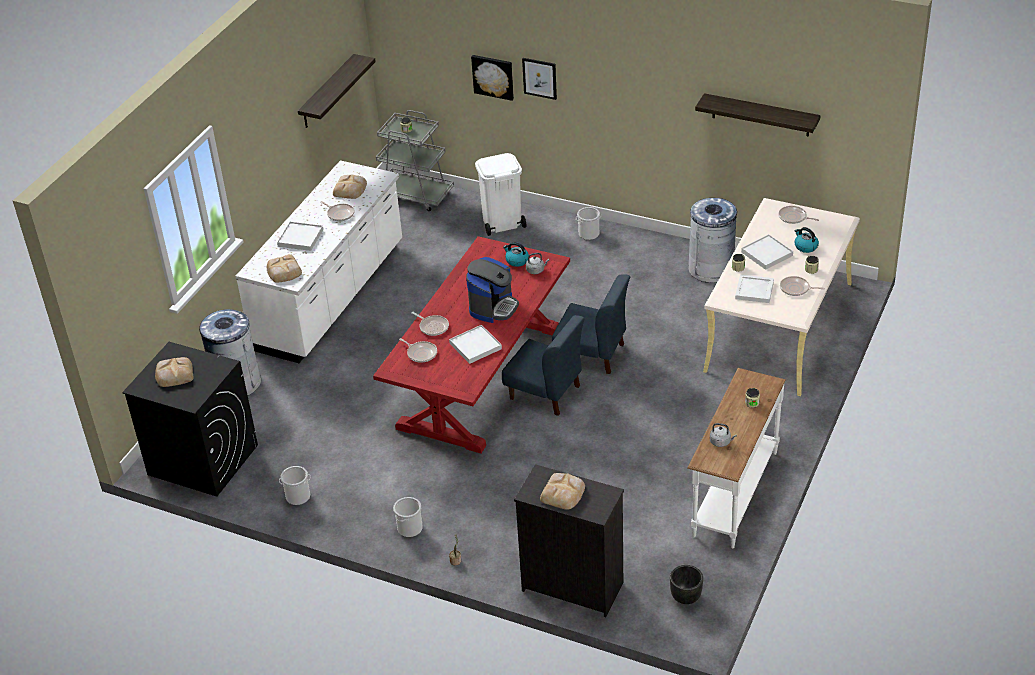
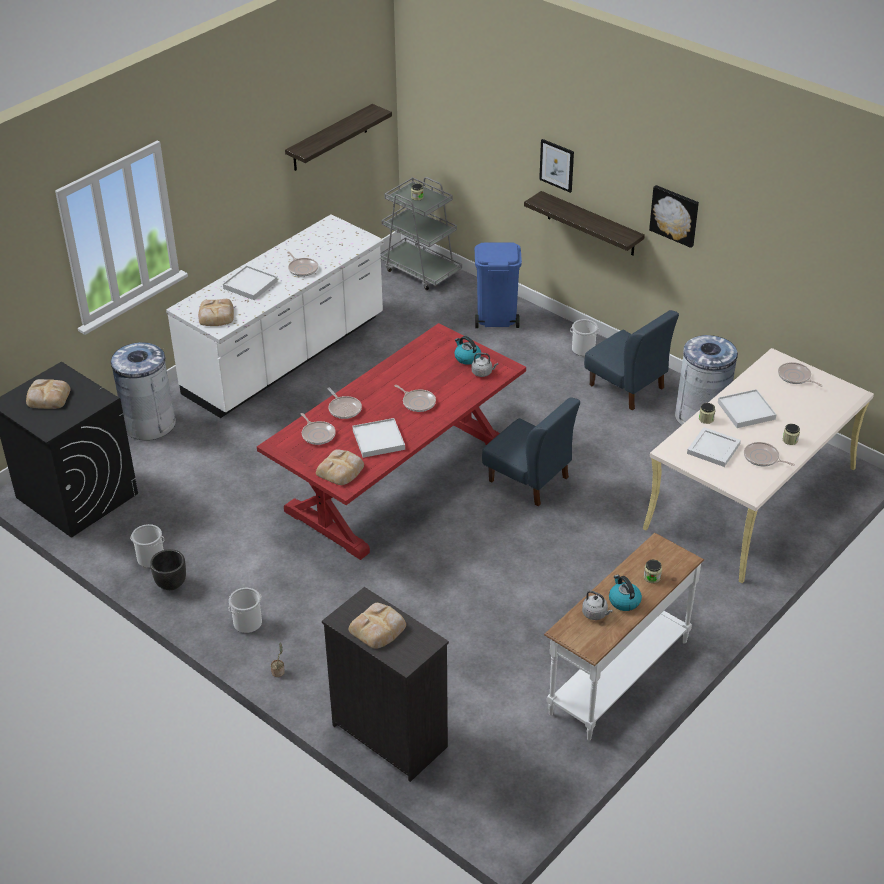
camera: 15 degrees right, 0 degrees up
bread [333,174,367,199] -> bread moved to [316,449,364,485]
coffee machine [466,257,519,323] -> frying pan [395,385,436,412]
picture [471,55,514,101] -> picture moved to [649,185,699,248]
white trash can [475,153,526,236] -> blue trash can [475,242,522,328]
blue chair [502,315,584,416] -> blue chair moved to [584,310,679,410]
black planter [670,565,703,604] -> black planter moved to [150,549,186,590]
shelf [695,93,821,137] -> shelf moved to [524,191,645,256]
kettle [795,227,819,253] -> kettle moved to [609,575,642,611]

